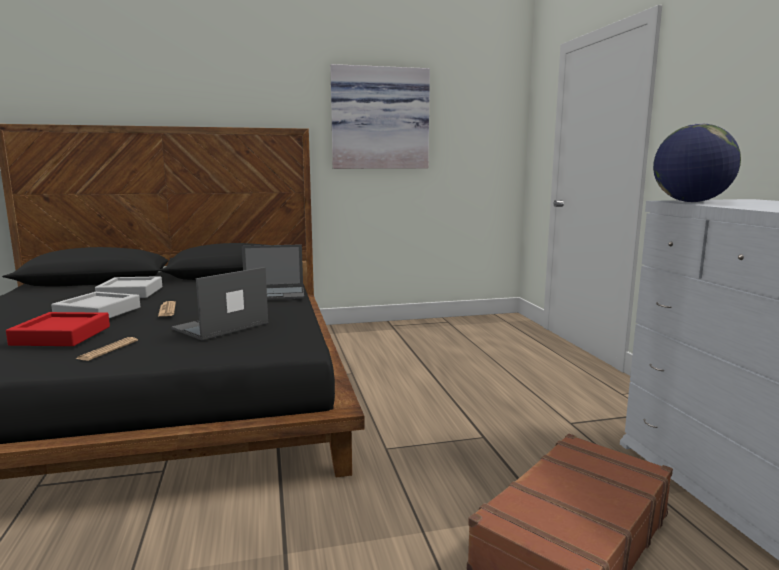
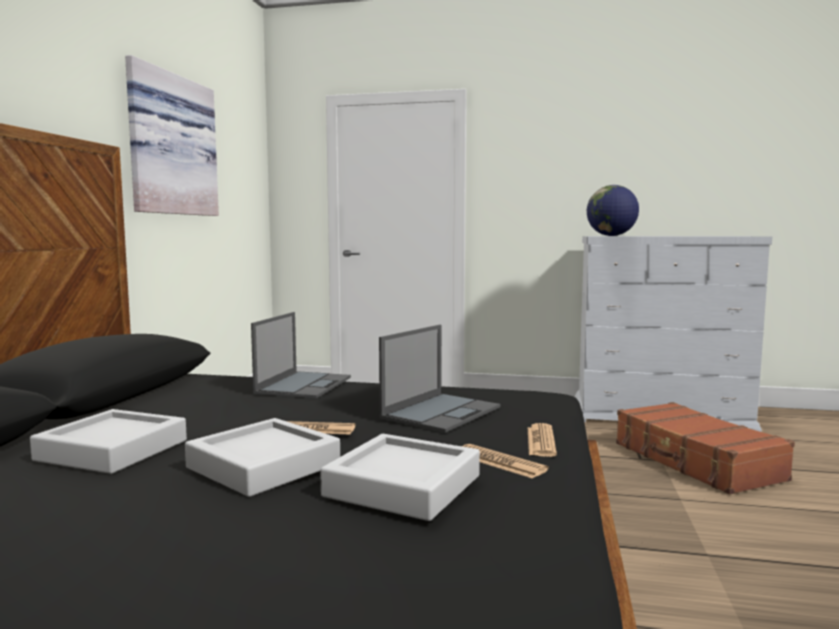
camera: 65 degrees left, 5 degrees down
red tray [6,312,110,346] -> grey tray [320,434,480,521]
laptop [171,267,268,340] -> laptop turned 120 degrees counterclockwise [379,325,500,433]
none -> newspaper [528,423,557,457]

